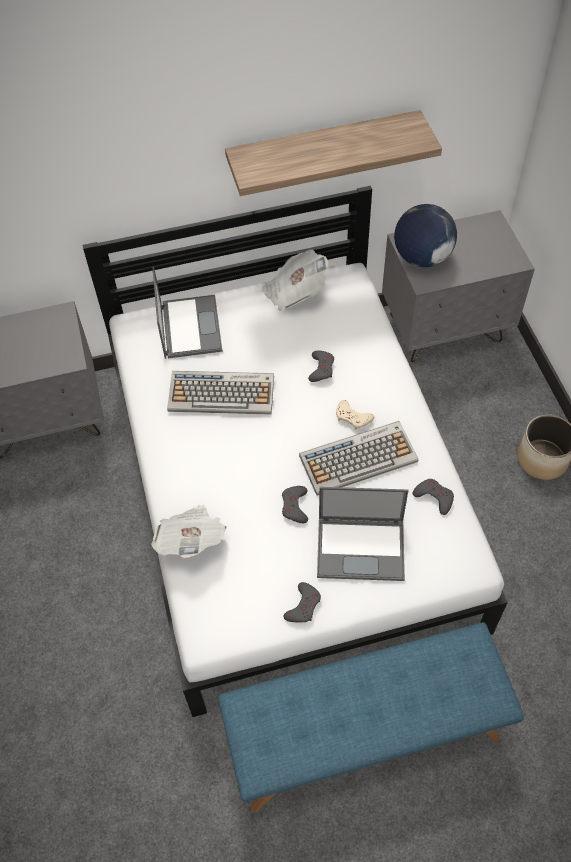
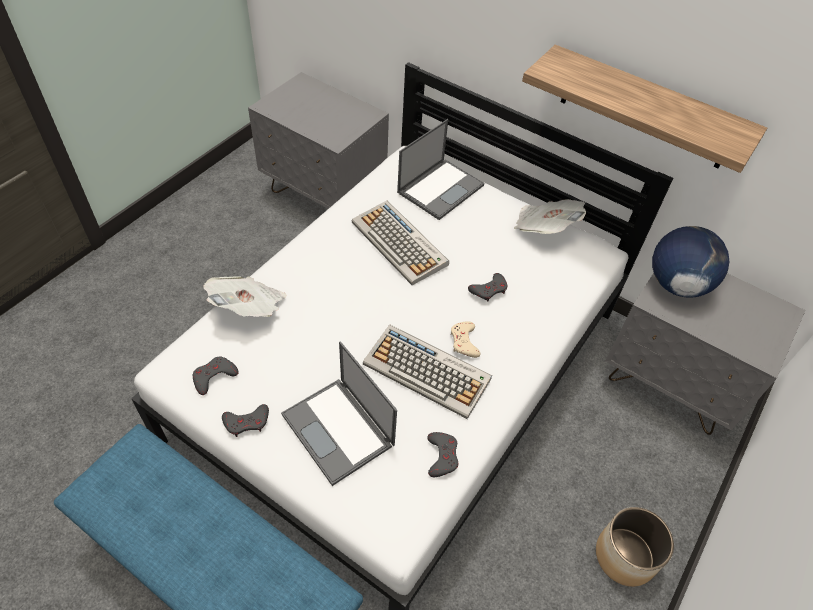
camera: 45 degrees right, 5 degrees down
grey game controller [282,486,308,523] -> grey game controller moved to [193,356,239,395]

